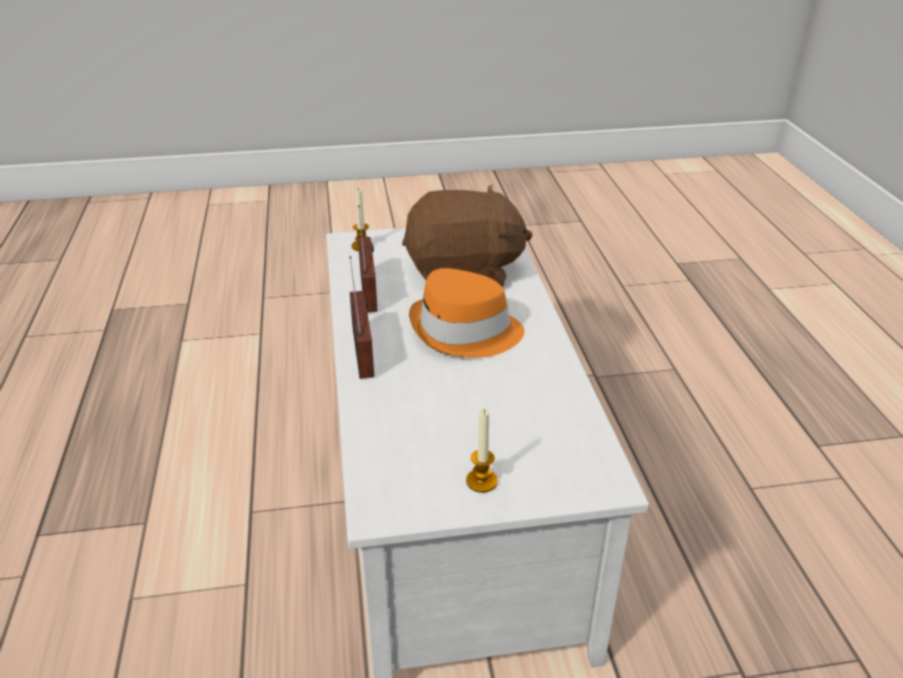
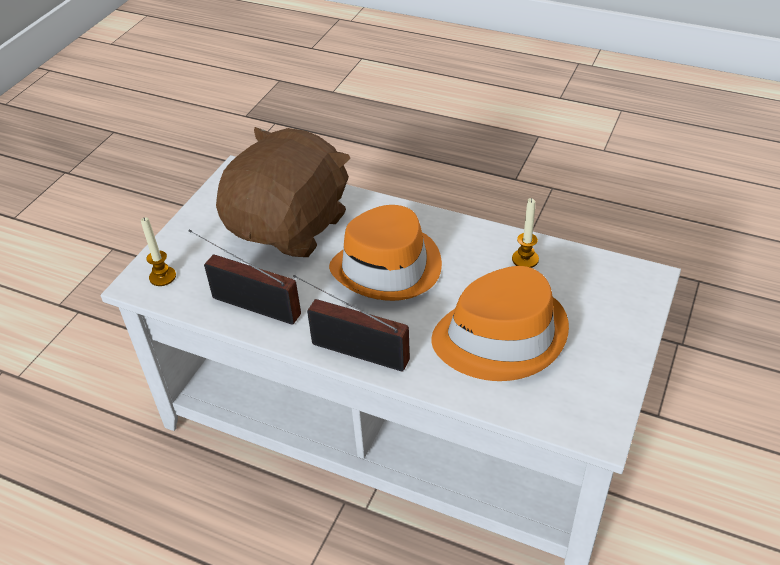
camera: 55 degrees left, 10 degrees up
candle [466,409,498,493] -> candle moved to [512,198,539,268]
none -> orange hat [431,266,569,381]

